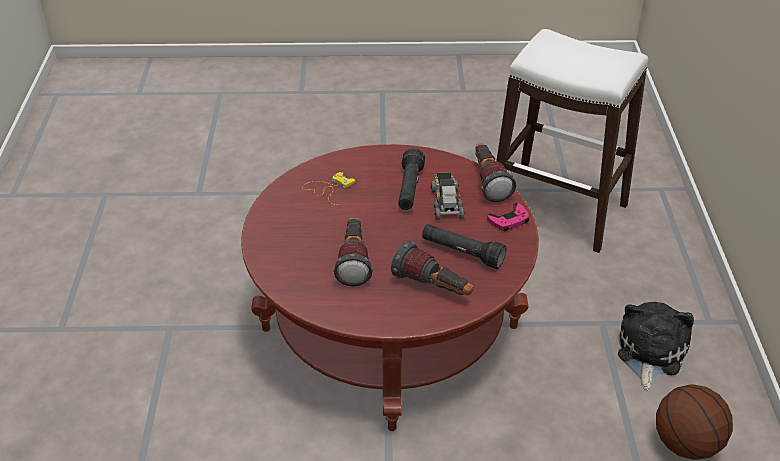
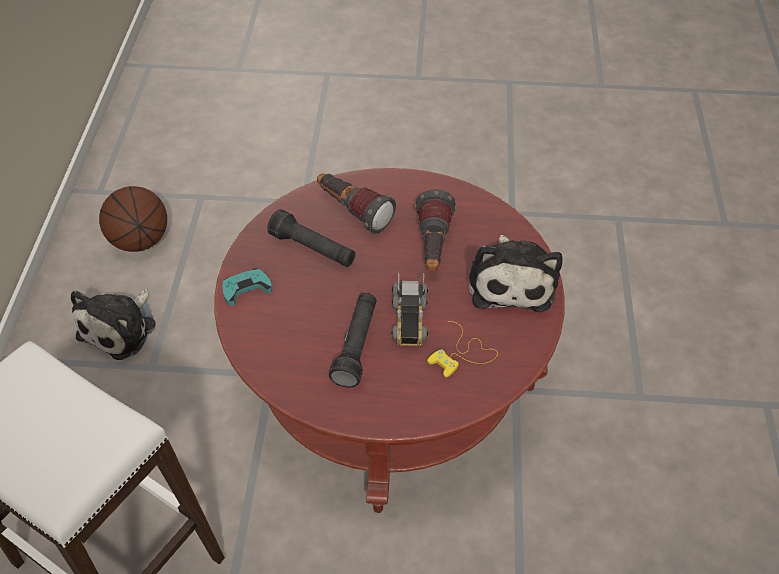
camera: 175 degrees left, 10 degrees up
toy truck [430,172,465,220] -> toy truck moved to [391,273,428,346]
flashlight [475,144,516,202] -> none
pink game controller [487,203,529,231] -> turquoise game controller [223,268,272,306]
none -> plush toy [469,235,562,312]

